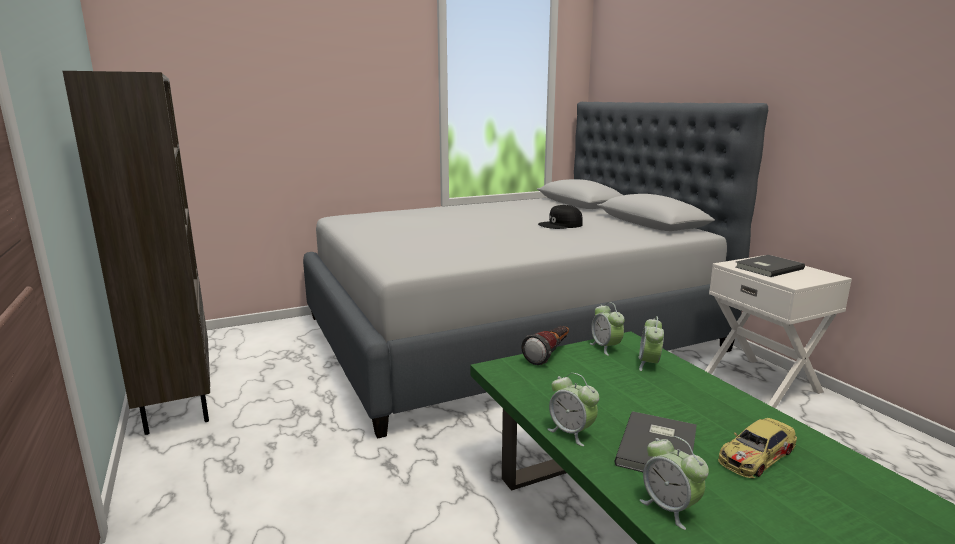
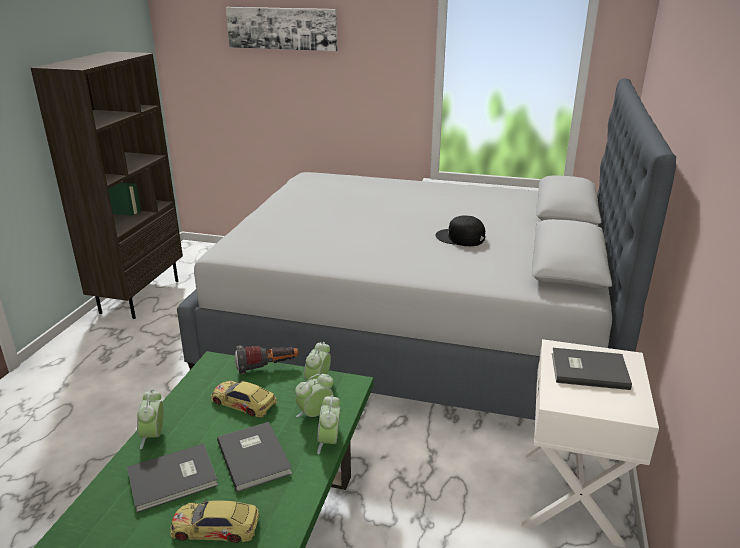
camera: 40 degrees right, 10 degrees up
alarm clock [640,436,709,530] -> alarm clock moved to [317,395,340,454]
none -> toy car [211,380,277,417]
none -> grey book [217,422,292,492]
none -> picture [226,7,337,51]

